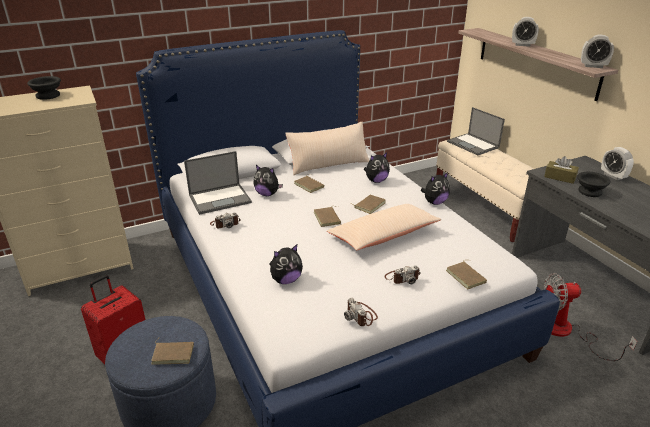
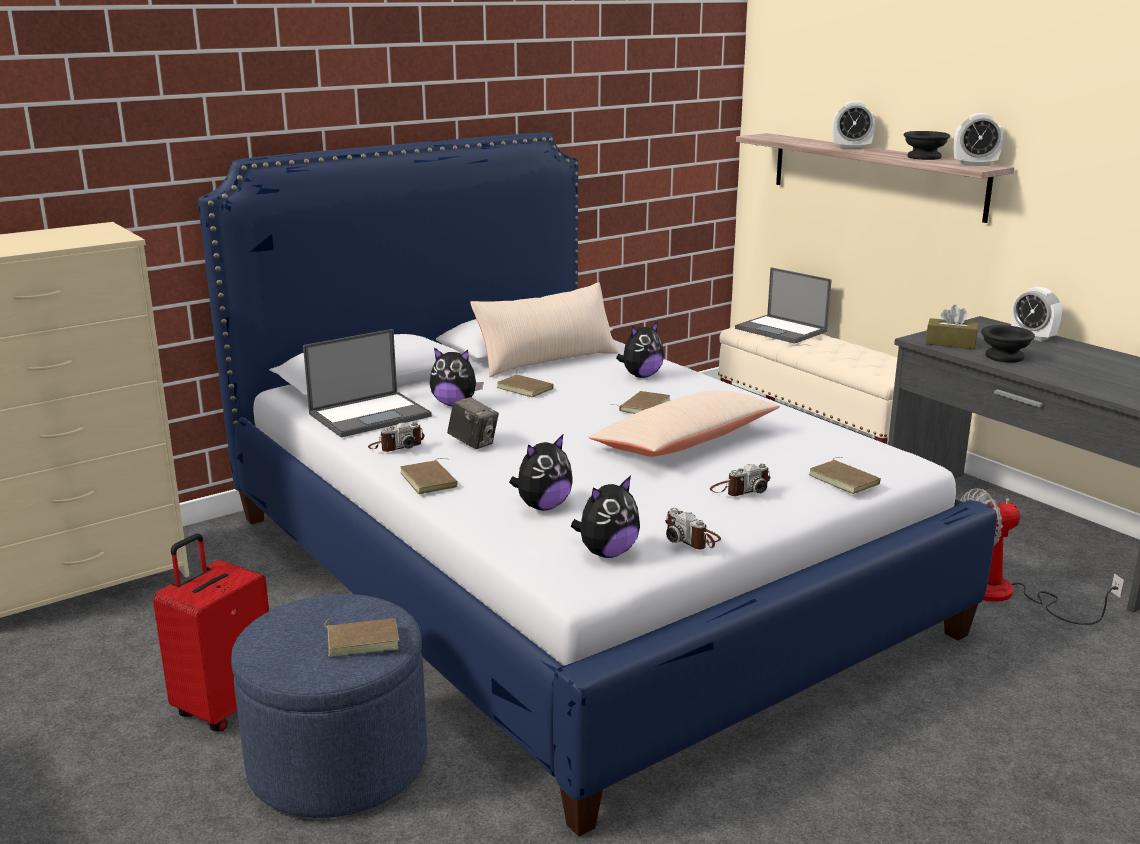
camera: 10 degrees left, 10 degrees down
black bowl [27,76,61,100] -> black bowl moved to [904,131,950,160]
brown book [314,206,341,227] -> brown book moved to [400,458,458,494]
plush toy [421,172,450,205] -> plush toy moved to [571,476,640,558]
none -> camera [447,397,499,449]

